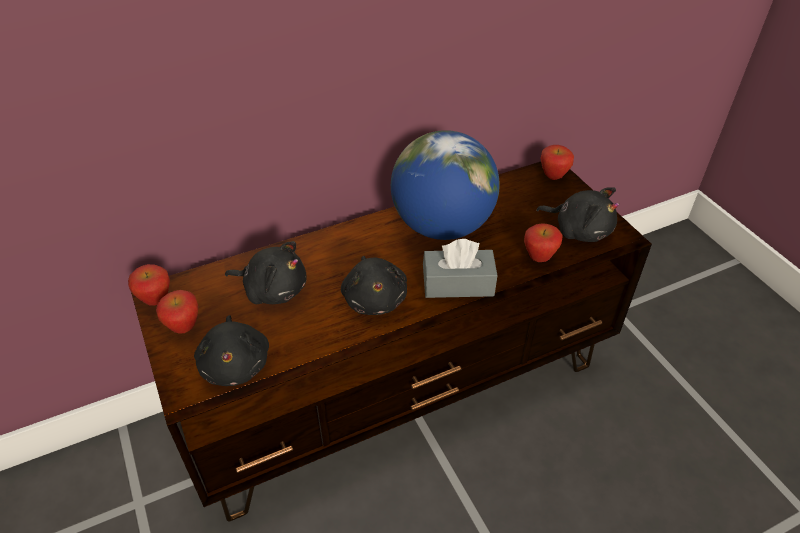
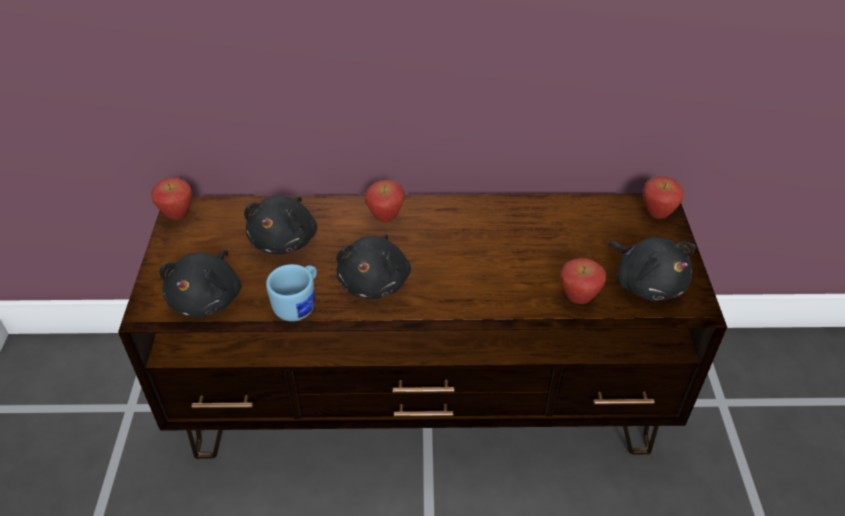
camera: 25 degrees right, 0 degrees up
apple [156,290,198,333] -> apple moved to [365,180,404,223]
black plush toy [225,241,307,304] -> black plush toy turned 60 degrees clockwise [244,195,317,255]
globe [391,130,500,240] -> none
grey tissue box [423,239,497,298] -> none
none -> blue mug [266,264,317,321]

